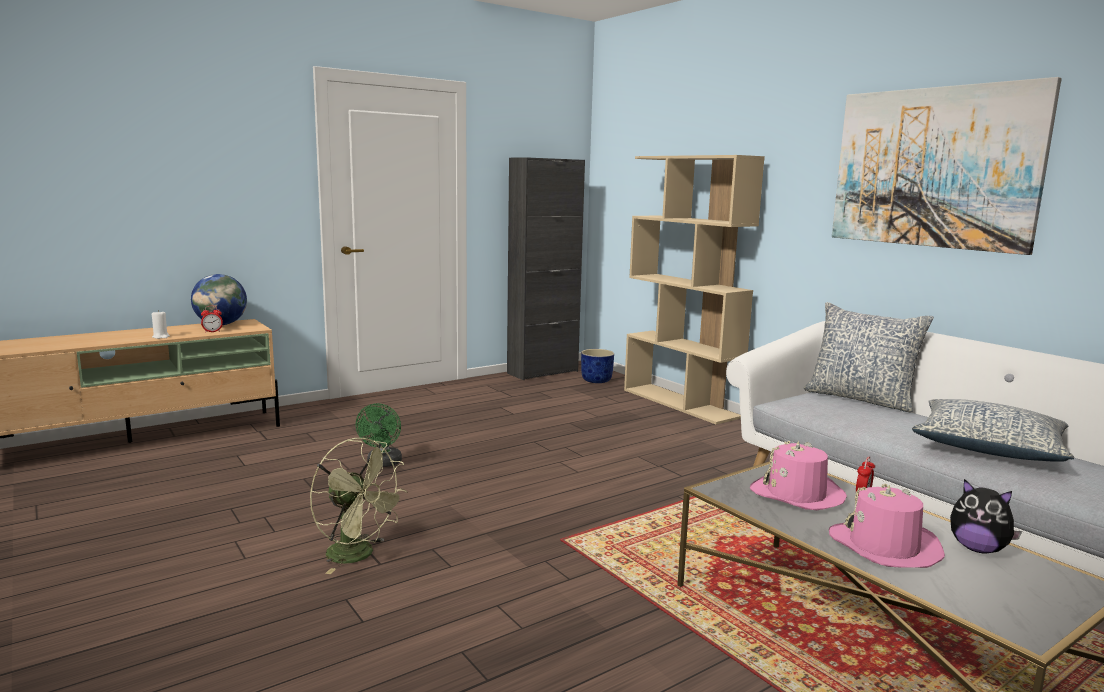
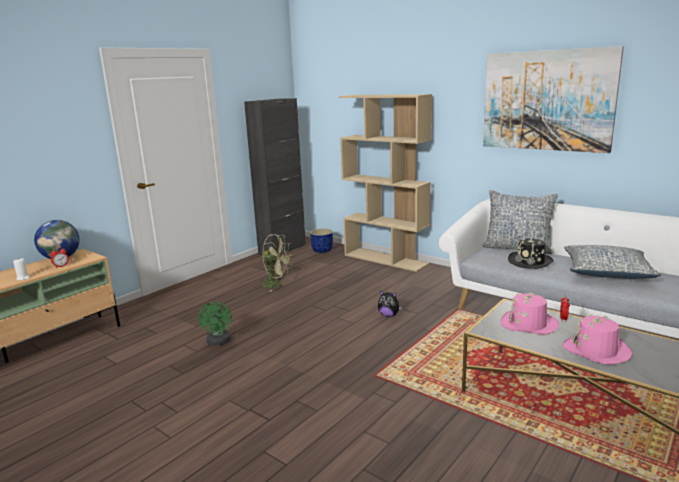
camera: 15 degrees left, 5 degrees up
green fan [310,438,408,574] -> green fan moved to [260,234,293,292]
plush toy [950,479,1022,554] -> plush toy moved to [378,290,403,317]
none -> black hat [508,237,554,269]

